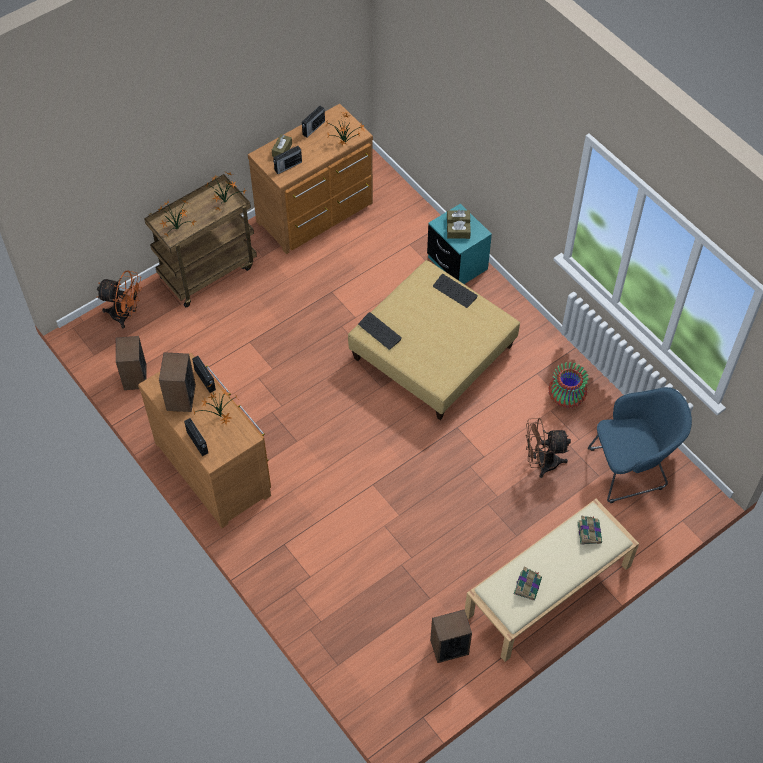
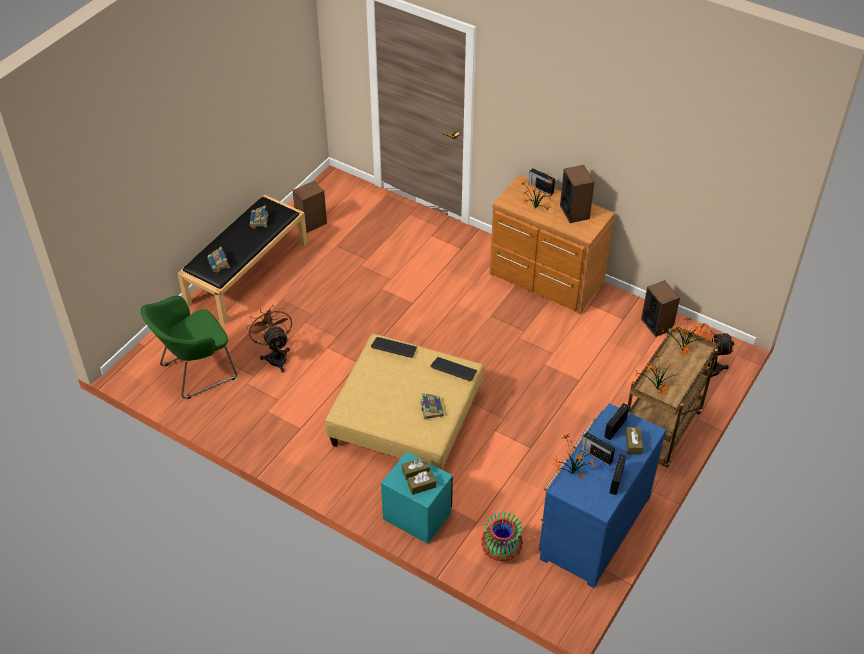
camera: 160 degrees right, 10 degrees down
radio [192,356,216,393] -> radio moved to [581,432,615,466]
brown dresser [248,104,373,254] -> blue dresser [539,403,666,588]
keyboard [433,274,478,308] -> keyboard moved to [371,337,417,358]
beige bench [465,499,639,662] -> black bench [177,195,307,324]
brown fan [526,418,571,478] -> brown fan turned 90 degrees counterclockwise [246,305,292,372]
vase [548,362,589,409] -> vase moved to [481,512,523,562]
blue armchair [588,387,692,503] -> green armchair [140,296,237,399]
none -> book [420,393,444,419]

